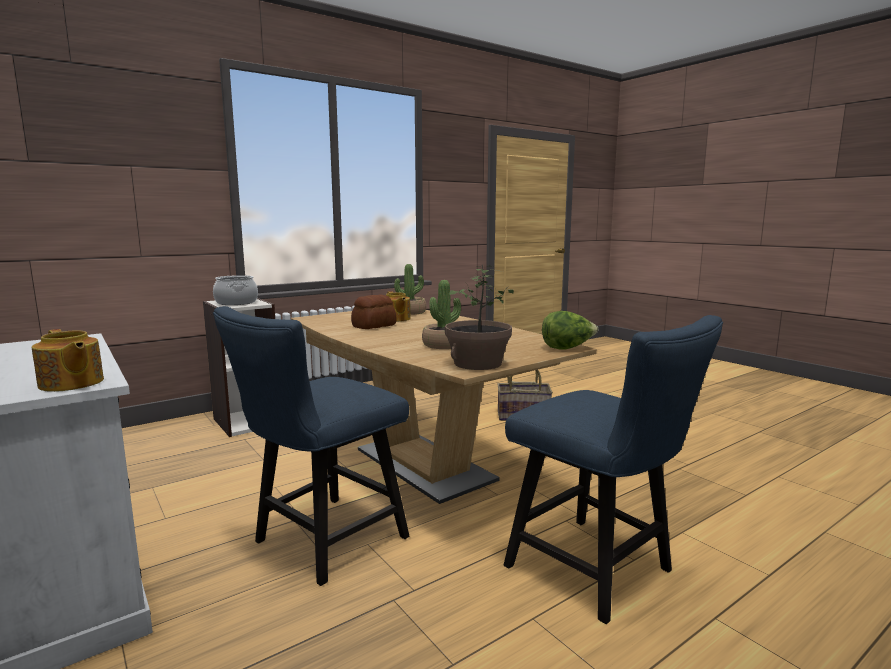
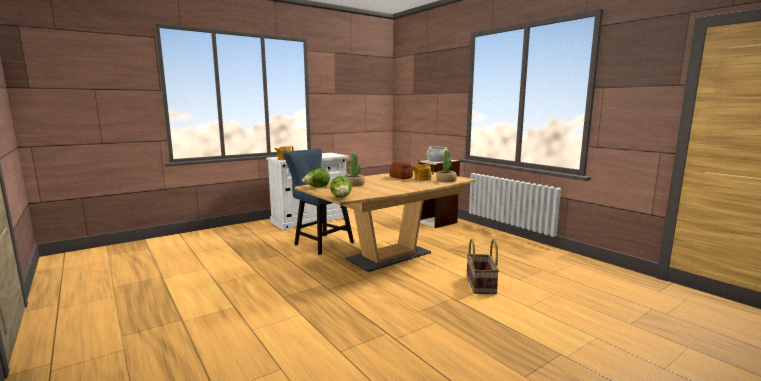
camera: 90 degrees right, 0 degrees up
potted plant [445,265,514,370] -> lettuce [302,168,330,187]
blue chair [504,315,723,624] -> none

